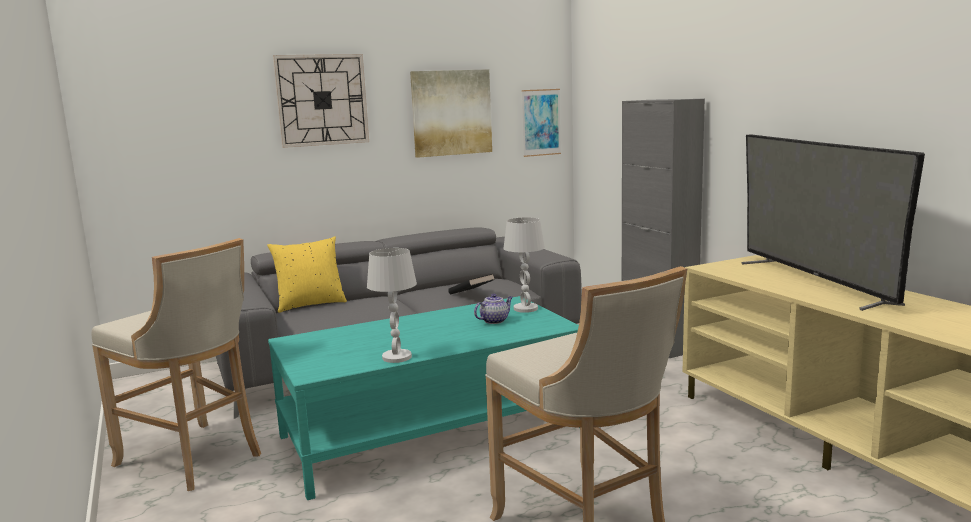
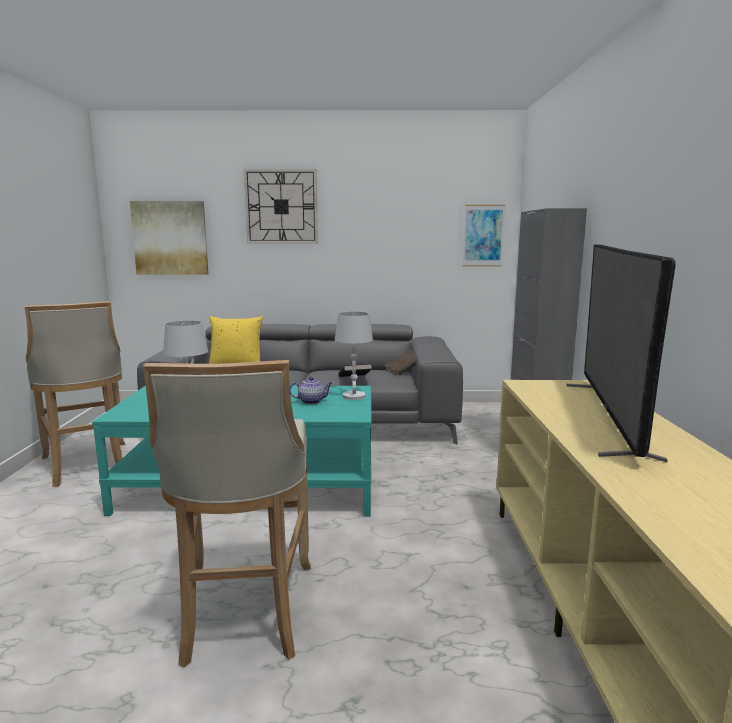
camera: 25 degrees right, 0 degrees up
picture [410,69,492,158] -> picture moved to [130,201,208,275]
none -> brown book [384,350,416,375]

